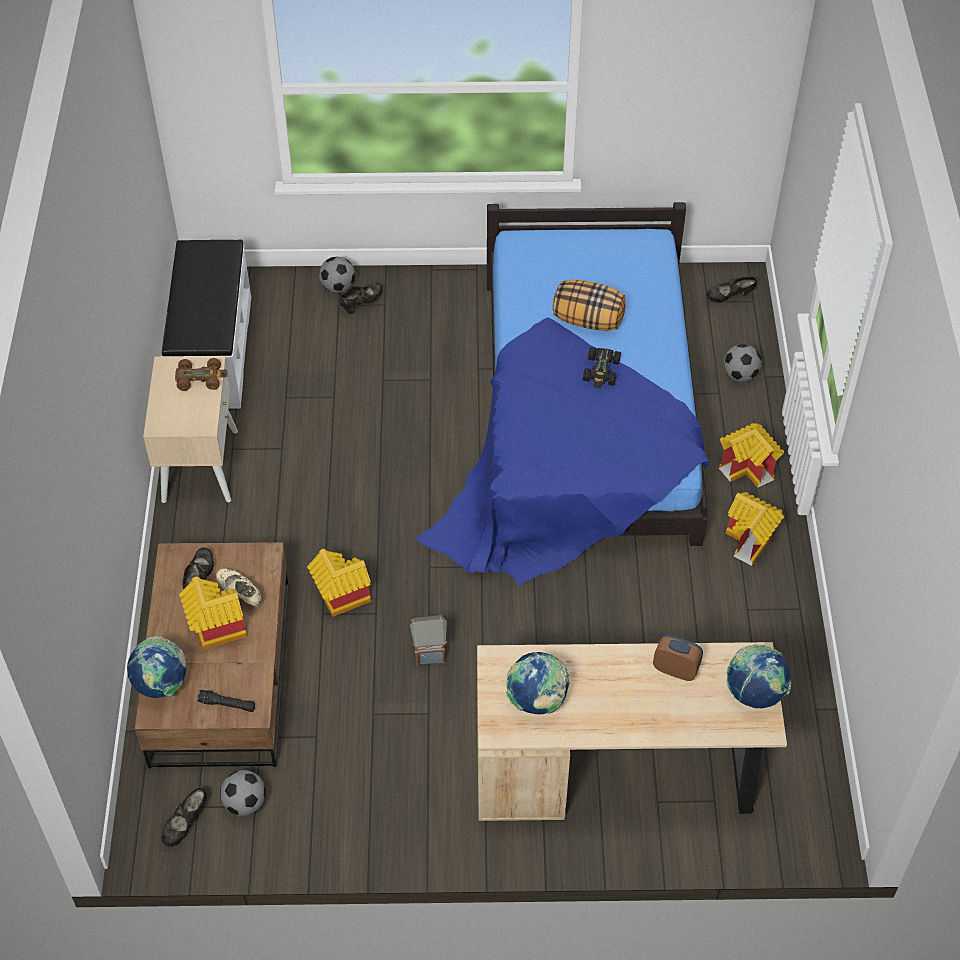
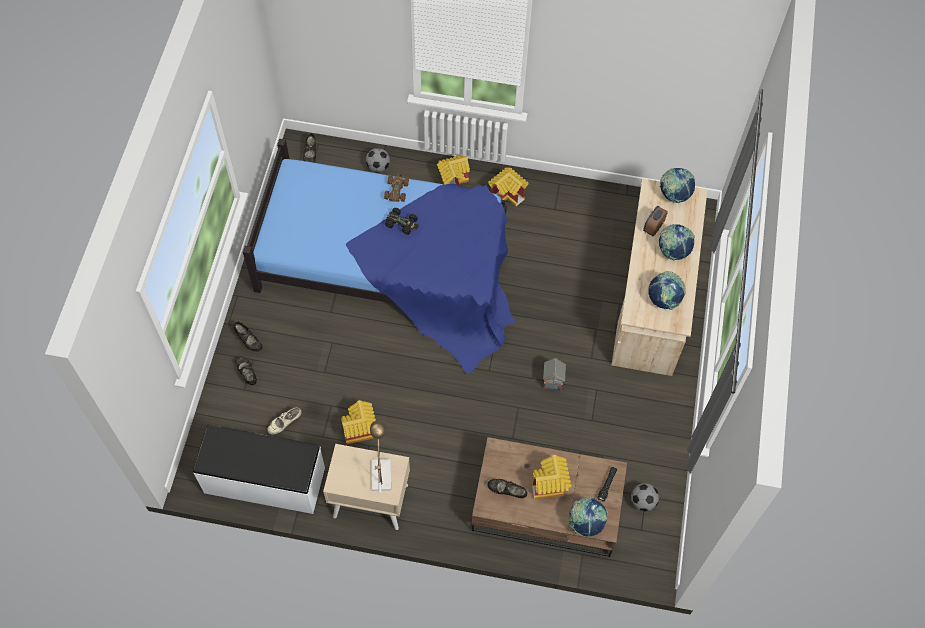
camera: 80 degrees left, 10 degrees up
black shoe [161,788,207,847] -> black shoe moved to [234,322,263,352]
brown toy car [175,358,228,391] -> brown toy car moved to [384,173,409,202]
beige shoe [216,568,261,607] -> beige shoe moved to [267,408,302,435]
toy house [307,549,371,617] -> toy house moved to [341,400,376,444]
football [319,257,355,293] -> none
pillow [553,279,626,331] -> none
none -> table lamp [370,420,391,493]
none -> globe [658,224,695,260]

